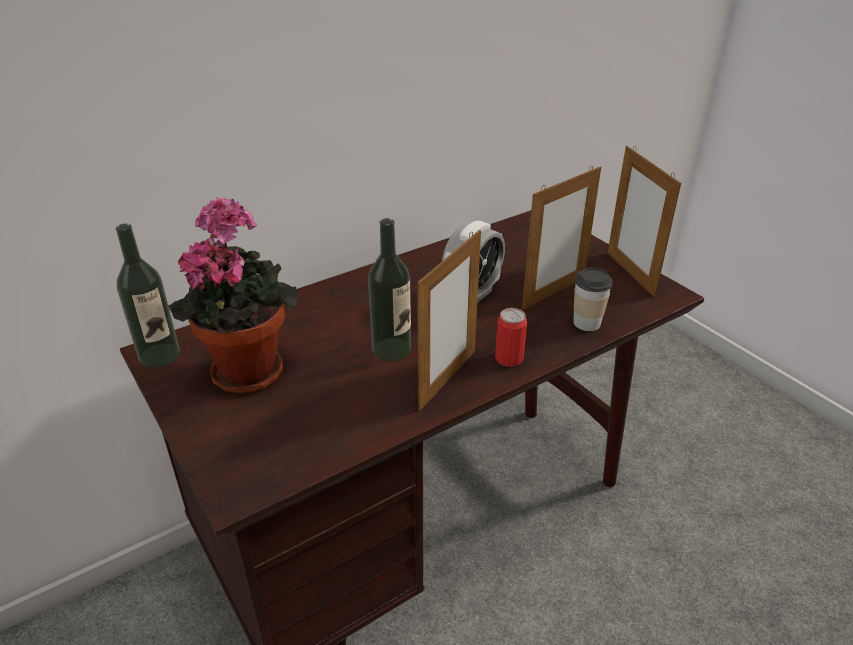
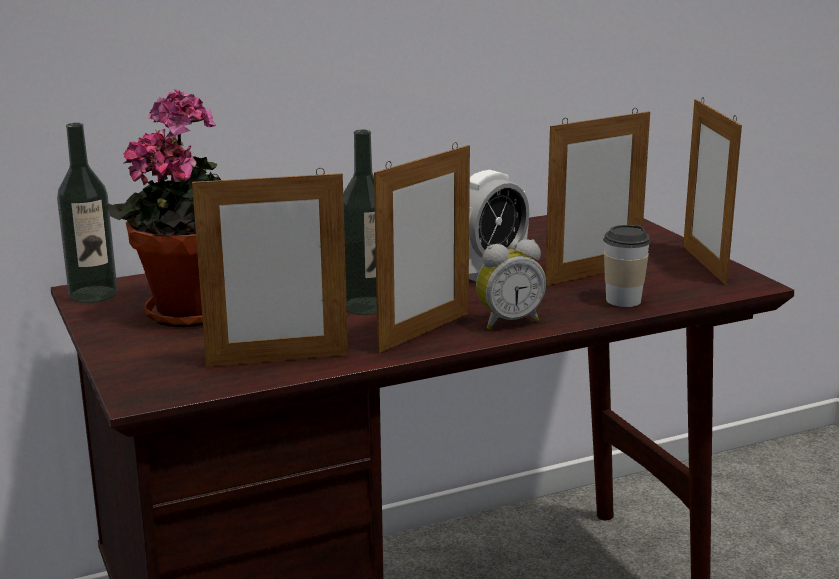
camera: 10 degrees right, 15 degrees down
can [495,308,527,367] -> alarm clock [476,239,546,329]
none -> picture frame [192,168,348,367]

